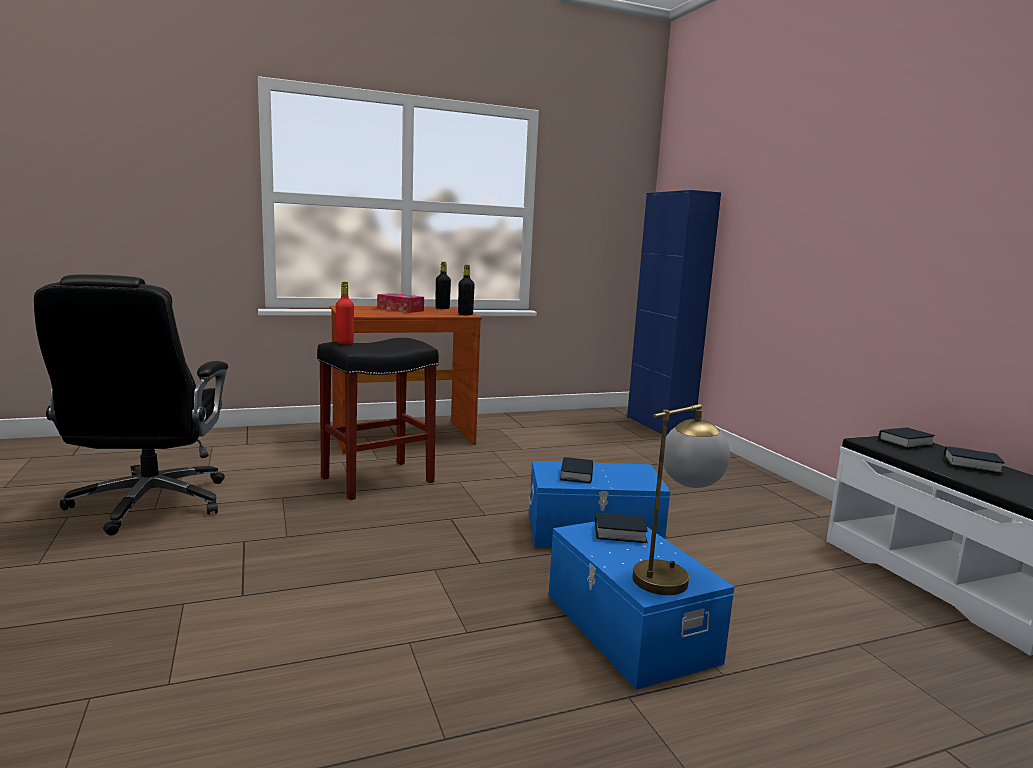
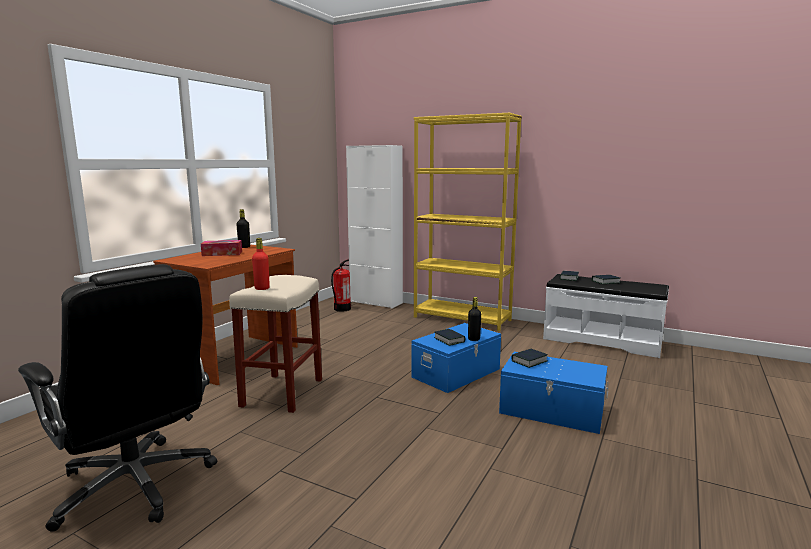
camera: 40 degrees left, 0 degrees up
black stool [317,338,439,500] -> beige stool [229,275,322,413]
black bottle [458,265,475,315] -> black bottle moved to [468,297,481,341]
blue cabinet [627,190,721,436] -> white cabinet [346,145,403,309]
table lamp [632,404,730,595] -> none
none -> fire extinguisher [331,259,351,312]
none -> yellow bookcase [414,113,522,331]

